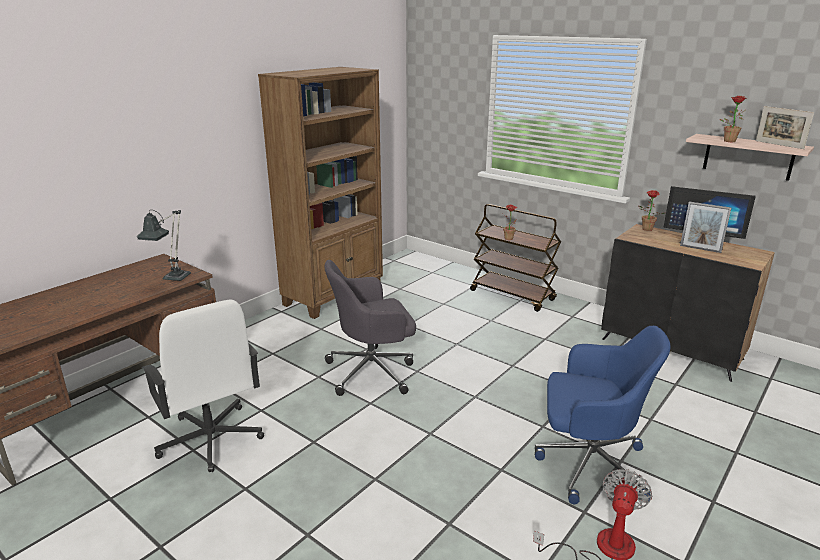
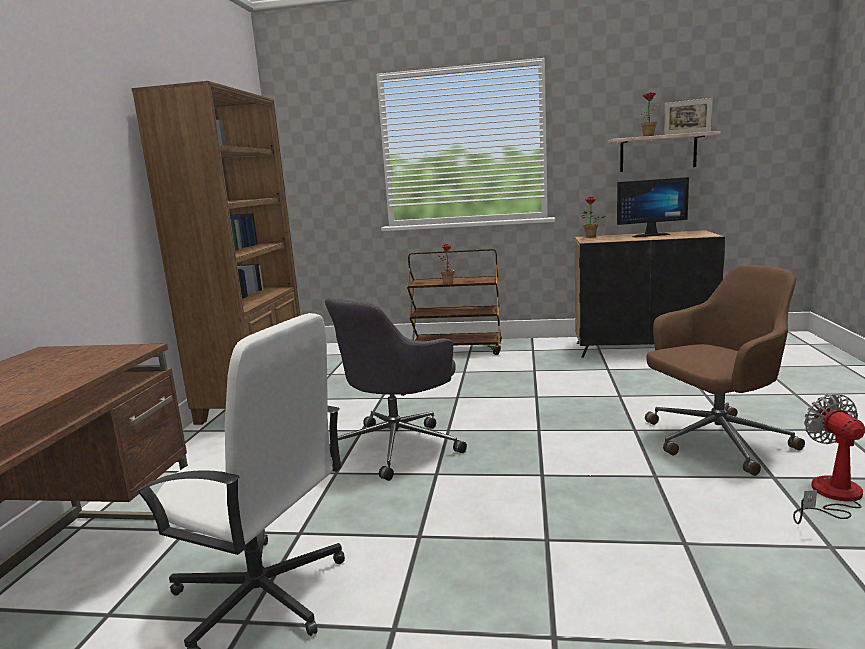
camera: 30 degrees left, 10 degrees down
table lamp [137,210,191,281] -> none
blue office chair [535,326,670,504] -> brown office chair [645,265,805,476]
picture frame [680,202,732,253] -> none

